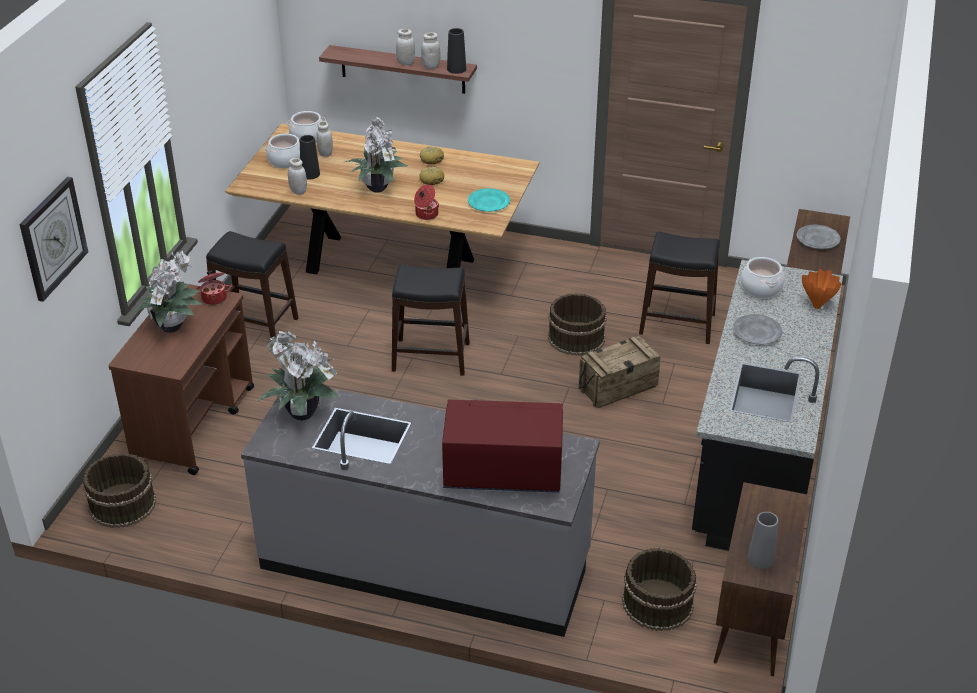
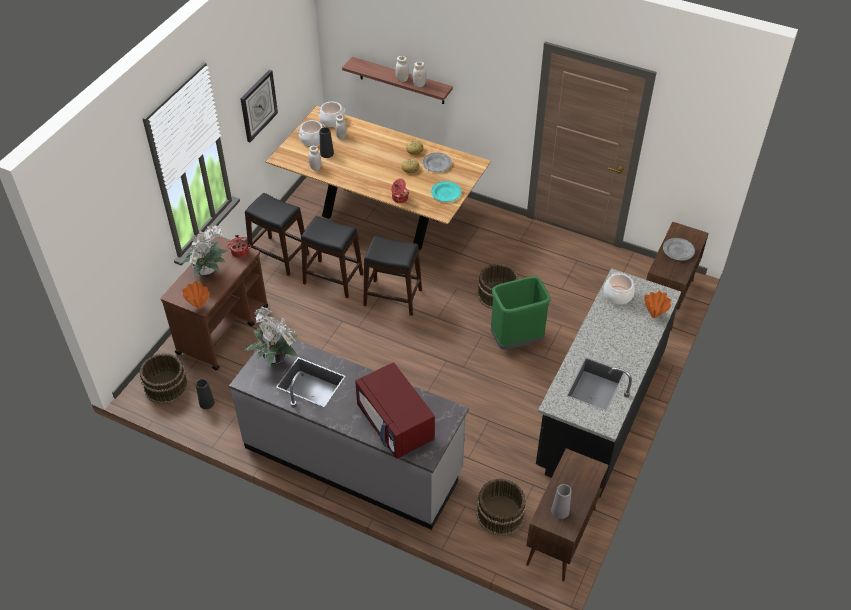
camera: 10 degrees right, 10 degrees up
wall clock [19,177,88,302] -> wall clock moved to [241,70,278,142]
potted plant [345,117,407,193] -> none
red microwave [442,399,563,493] -> red microwave turned 135 degrees counterclockwise [355,362,435,459]
black vase [447,28,466,74] -> black vase moved to [196,379,215,409]
crate [578,336,661,408] -> green trash can [491,276,551,350]
black stool [639,232,720,344] -> black stool moved to [301,216,363,298]
grey plate [733,314,782,345] -> grey plate moved to [422,152,452,172]
none -> orange vase [182,281,209,308]

